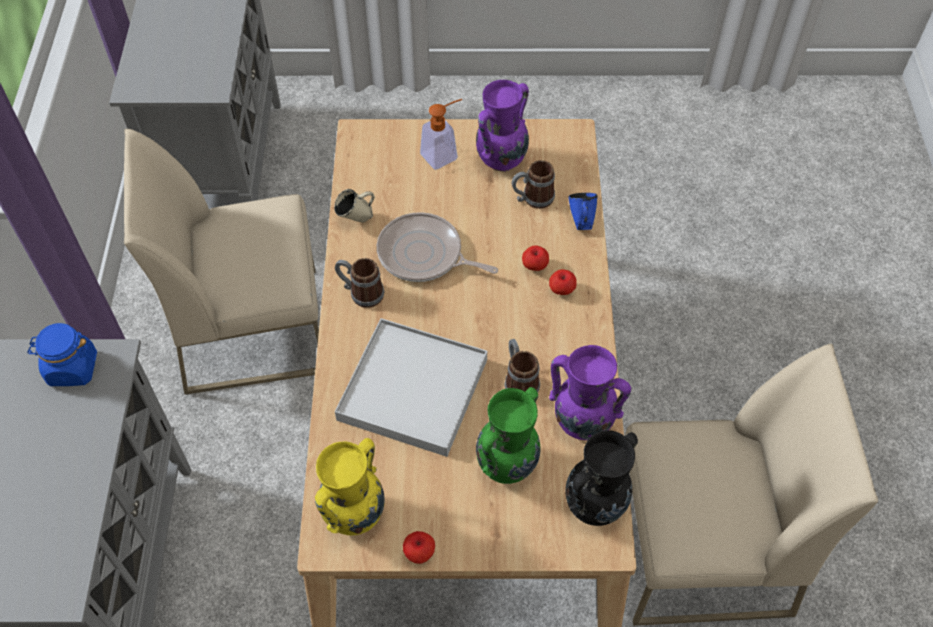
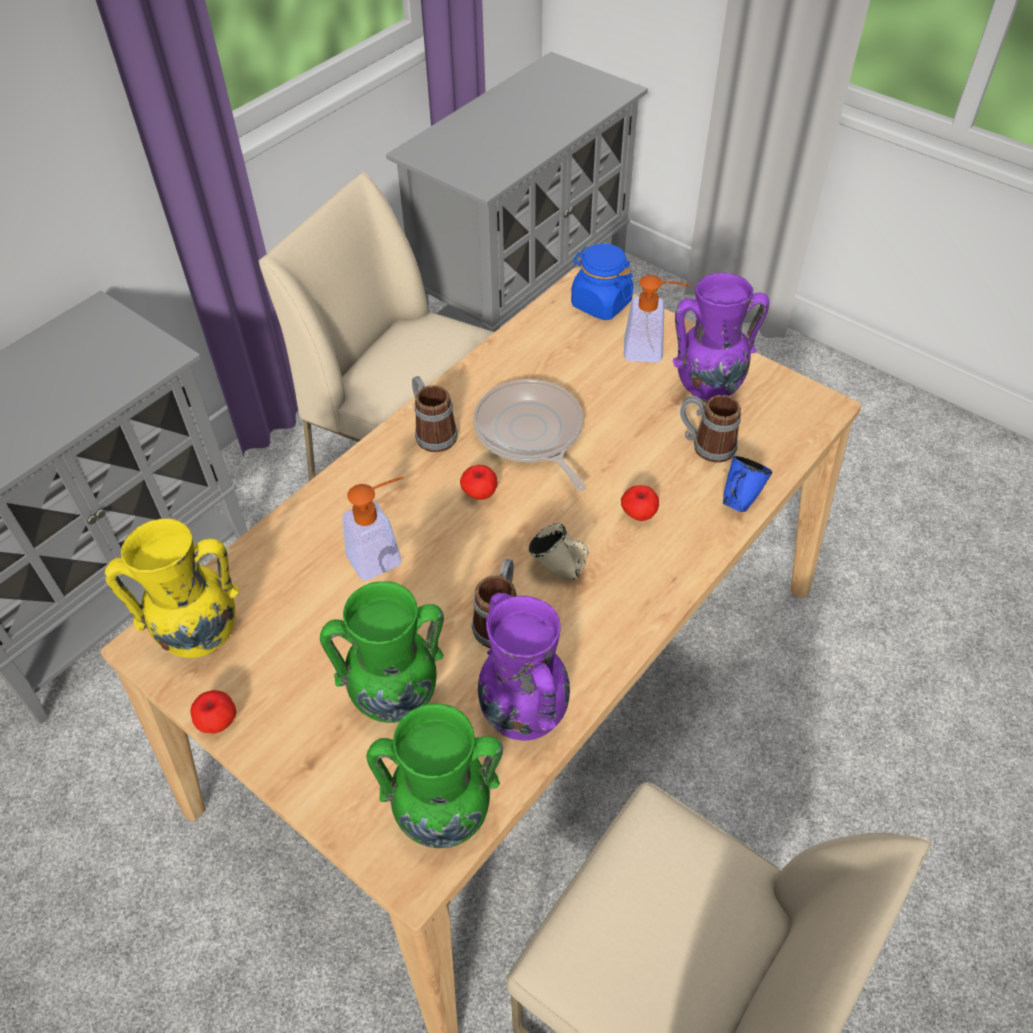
camera: 40 degrees right, 5 degrees down
blue jar [27,323,97,386] -> blue jar moved to [571,243,633,320]
beige mug [334,189,375,223] -> beige mug moved to [529,523,589,580]
white tray [335,318,487,457] -> soap dispenser [343,477,403,581]
apple [549,269,577,295] -> apple moved to [460,465,497,500]
black vase [566,430,638,526] -> green vase [366,703,503,848]

